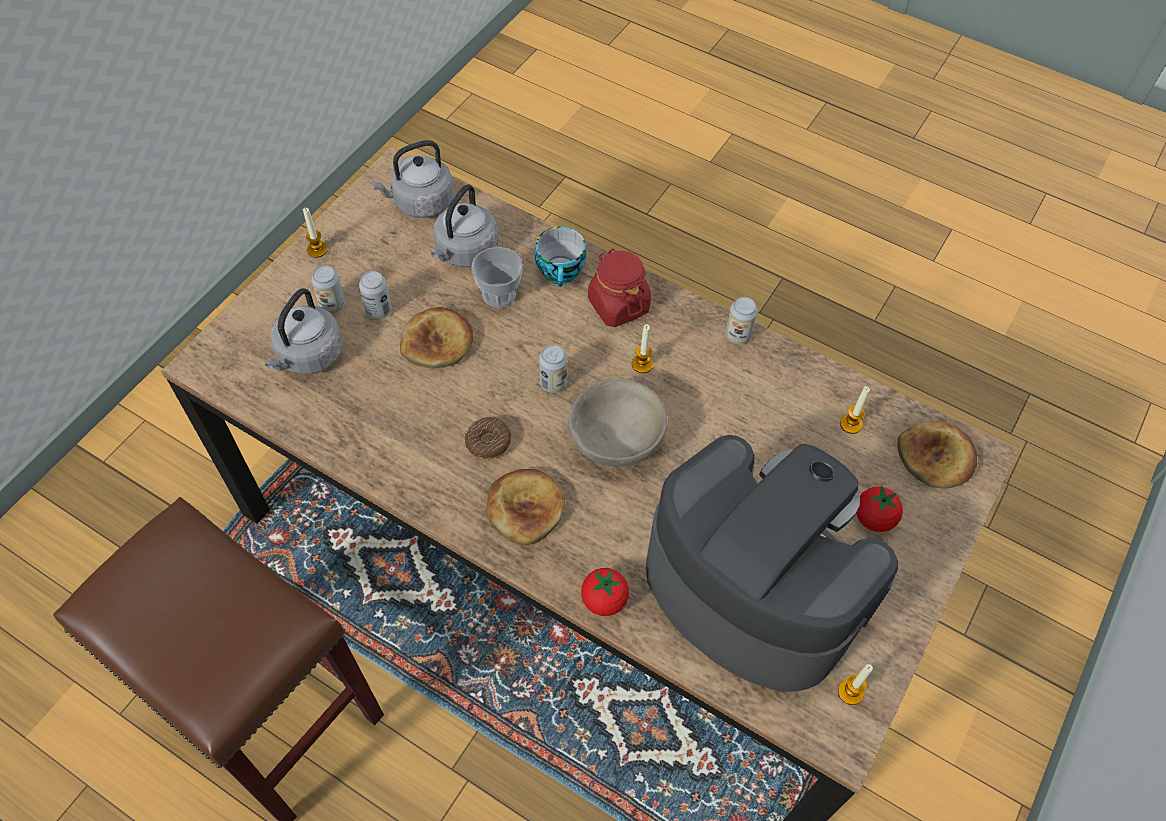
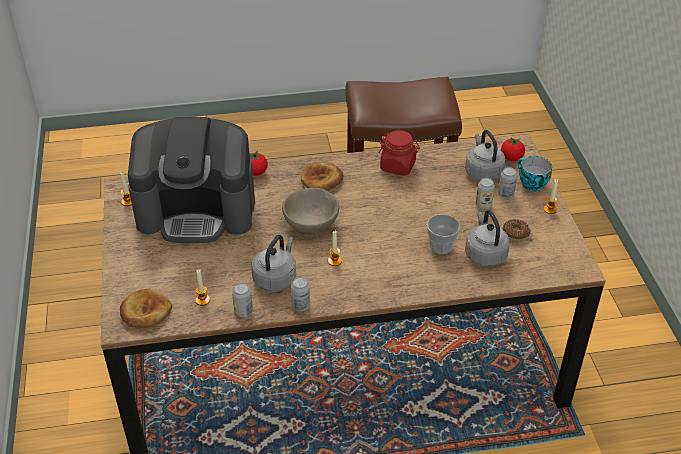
camera: 140 degrees right, 15 degrees down
grey kettle [371,140,454,218] -> grey kettle moved to [251,235,296,291]
bread [400,307,473,368] -> none
donut [465,417,511,459] -> donut moved to [502,219,531,241]
cup [535,227,586,287] -> cup moved to [517,156,552,191]
can [539,345,567,393] -> can moved to [232,283,253,317]
red jar [588,249,651,327] -> red jar moved to [379,130,420,176]
tomato [856,486,903,532] -> tomato moved to [501,137,525,161]

